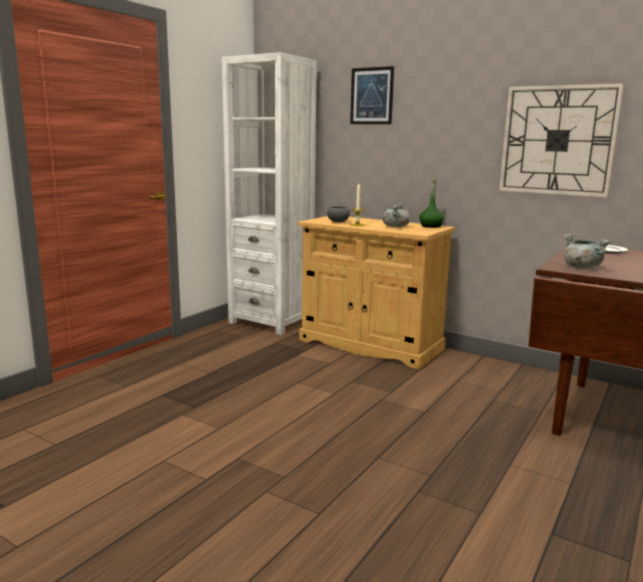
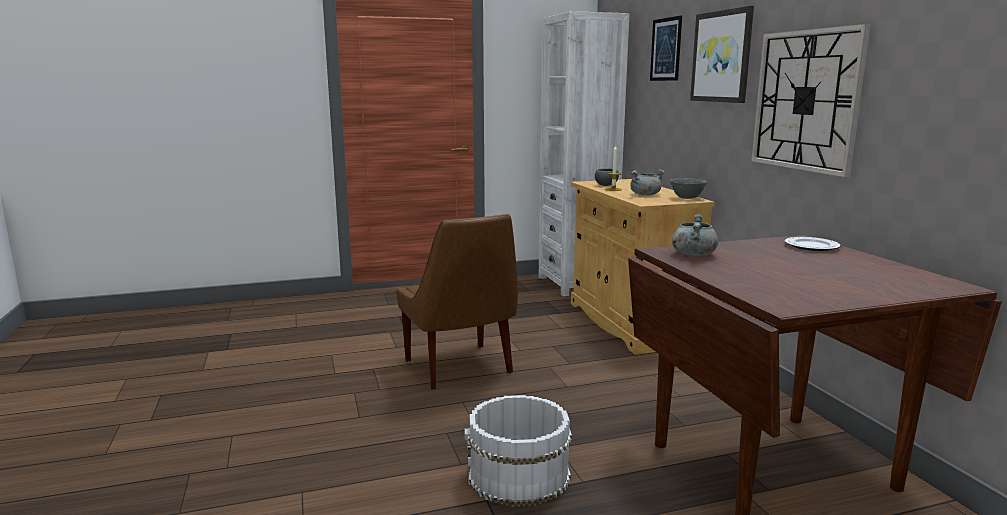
camera: 40 degrees right, 0 degrees up
green bottle [419,179,444,228] -> grey bowl [670,178,707,199]
none -> brown chair [396,214,518,390]
none -> white bucket [465,395,572,507]
none -> picture [690,6,754,103]

